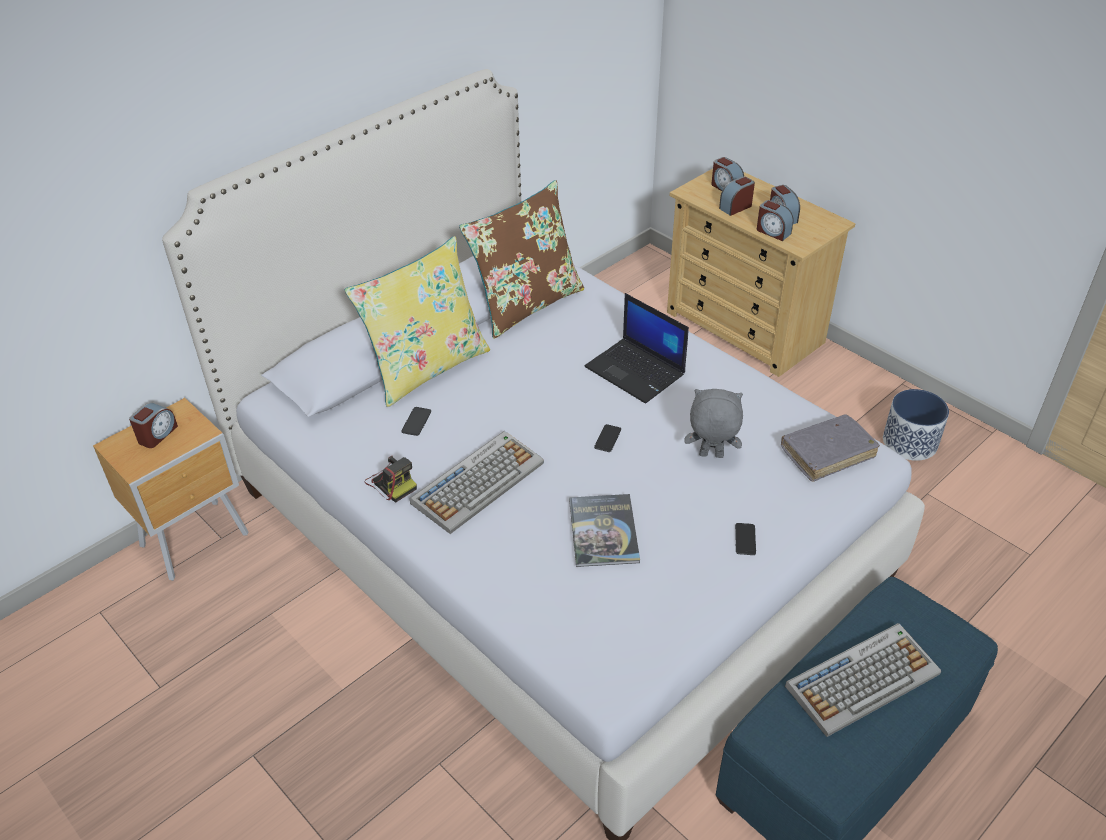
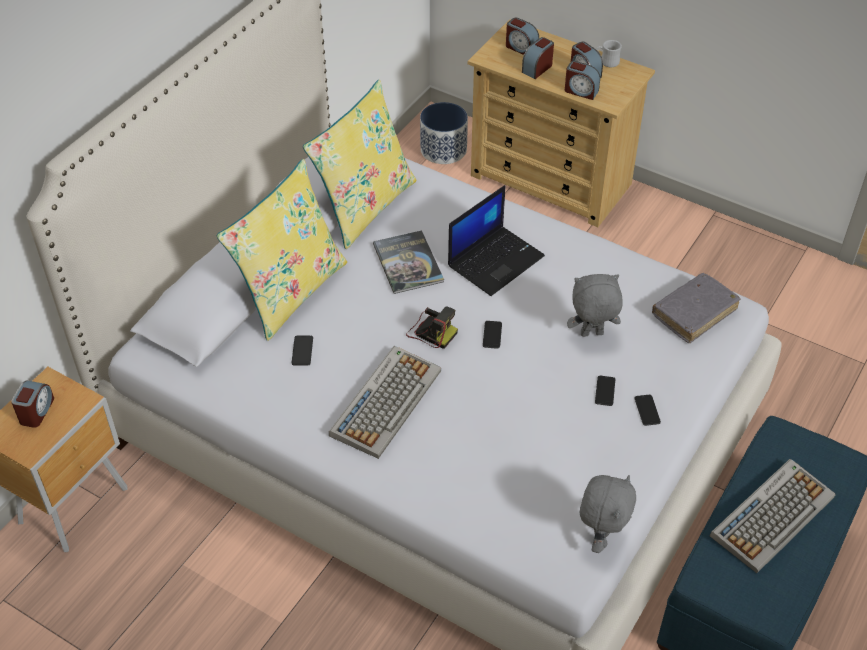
camera: 15 degrees left, 5 degrees up
camera [365,456,417,503] -> camera moved to [406,306,458,349]
brown pillow [459,180,584,339] -> yellow pillow [303,80,416,249]
book [569,494,640,567] -> book moved to [373,230,444,294]
laptop [584,293,689,404] -> laptop turned 75 degrees counterclockwise [448,185,545,296]
planter [883,389,949,461] -> planter moved to [420,102,468,164]
none -> grey plush toy [580,475,636,553]
none -> phone [595,376,615,406]
none -> white mug [596,40,622,67]

